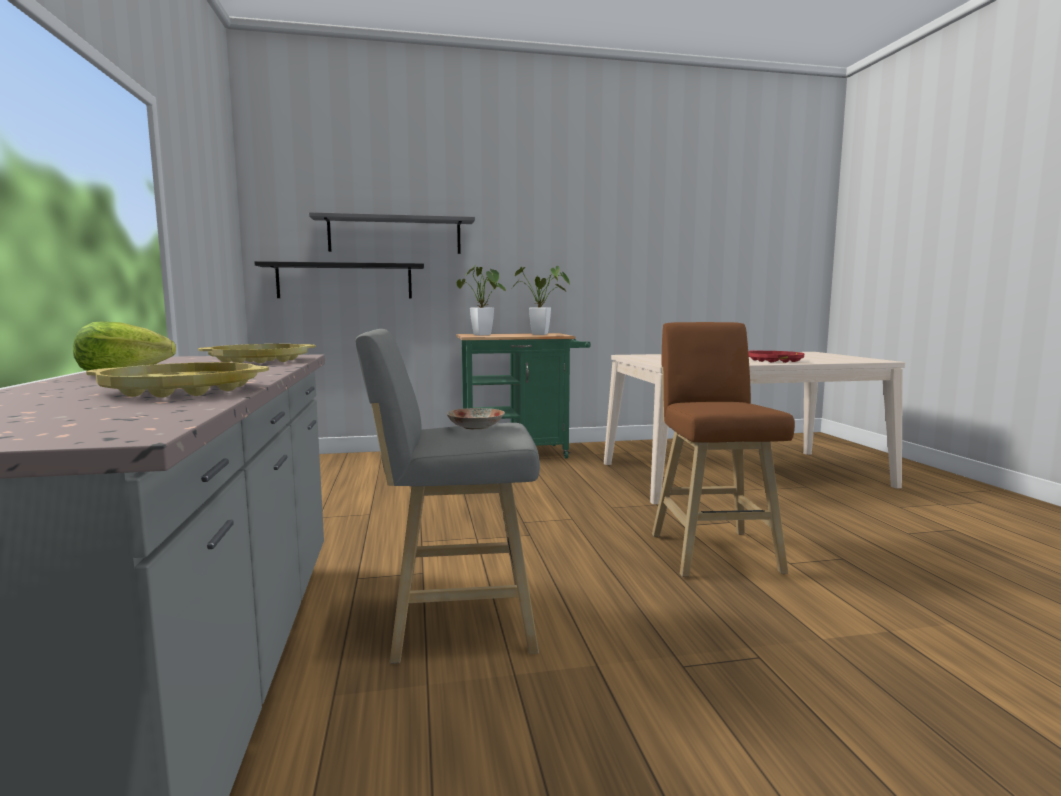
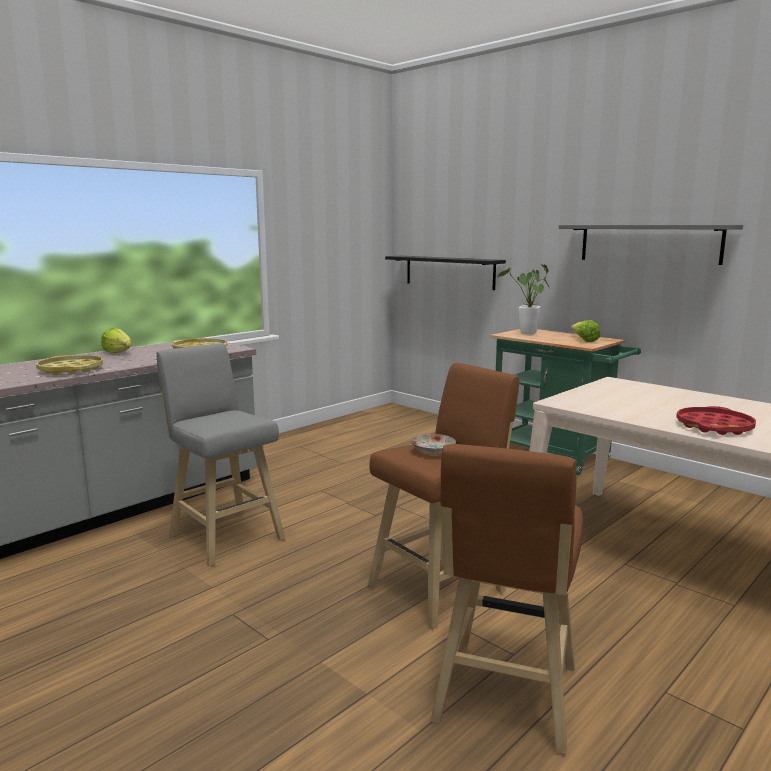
camera: 55 degrees right, 5 degrees up
grey shelf [309,212,475,254] -> grey shelf moved to [559,225,743,265]
plate [446,408,505,429] -> plate moved to [411,434,456,455]
potted plant [512,266,570,335] -> lettuce [571,320,600,342]
none -> brown stool [431,444,583,755]

